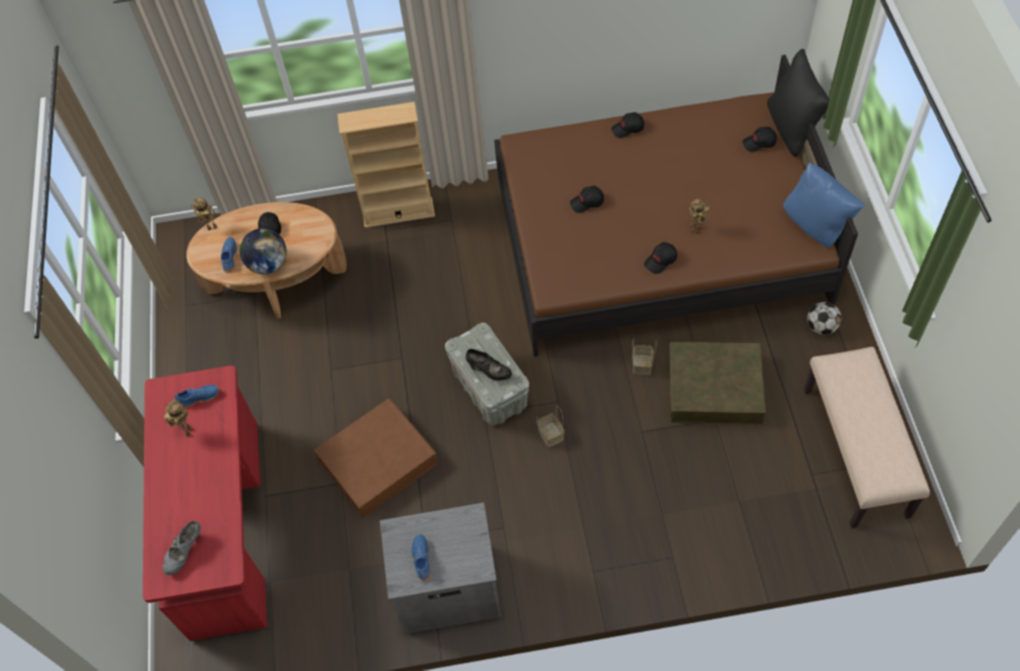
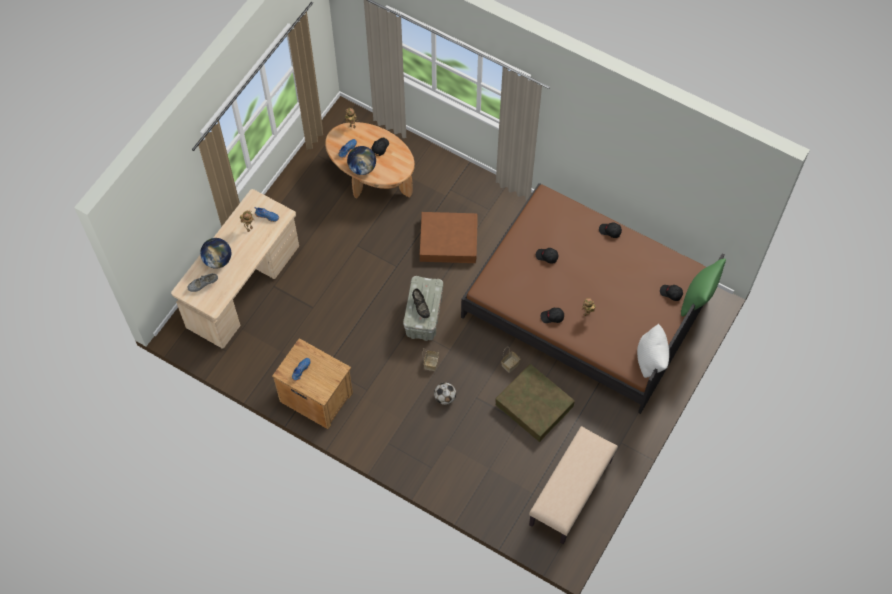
camera: 35 degrees right, 5 degrees up
red desk [143,366,267,641] -> beige desk [171,189,299,349]
brown storage box [314,398,438,517] -> brown storage box moved to [420,212,478,263]
beige bookcase [338,102,435,228] -> none
grey nightstand [380,503,501,634] -> brown nightstand [272,338,353,429]
black pillow [767,49,830,157] -> green pillow [681,259,726,317]
blue pillow [783,162,864,248] -> white pillow [637,324,669,378]
football [807,302,841,335] -> football moved to [434,382,456,405]
none -> globe [200,238,231,269]

